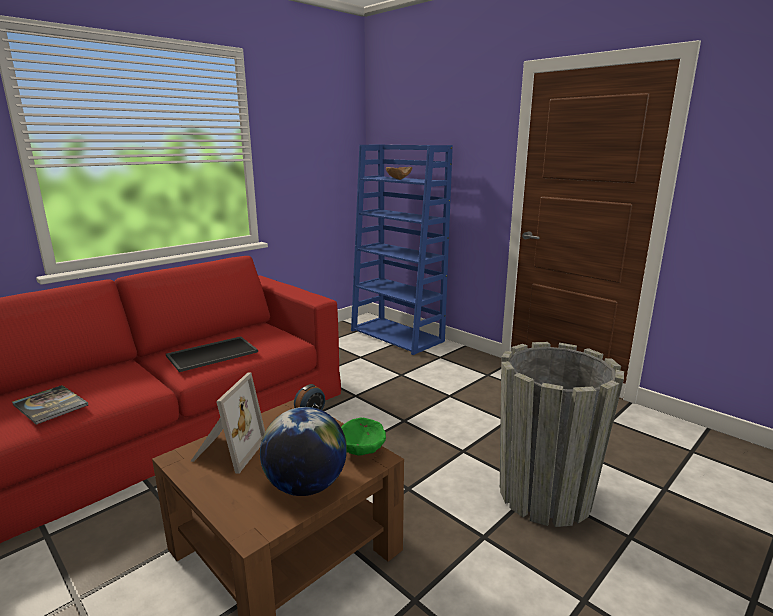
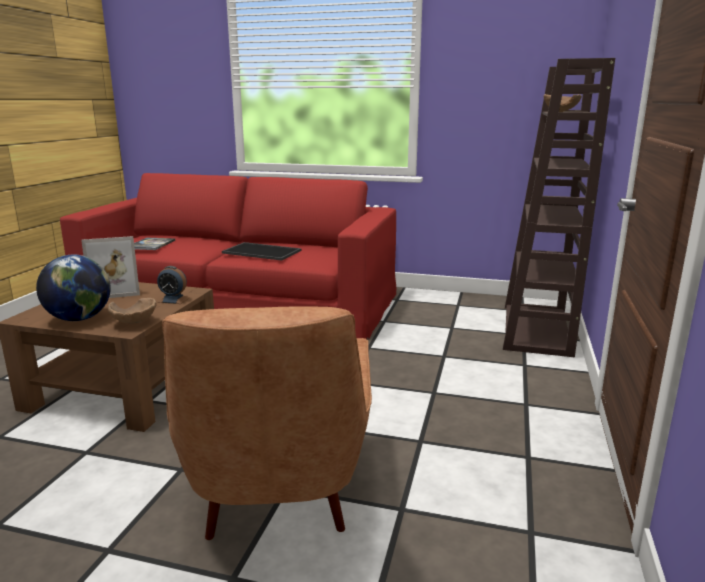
camera: 60 degrees right, 0 degrees up
green bowl [341,418,386,456] -> brown bowl [108,298,157,323]
blue bookcase [351,145,453,355] -> brown bookcase [503,58,615,357]
grey planter [500,342,624,527] -> brown armchair [162,306,372,540]

